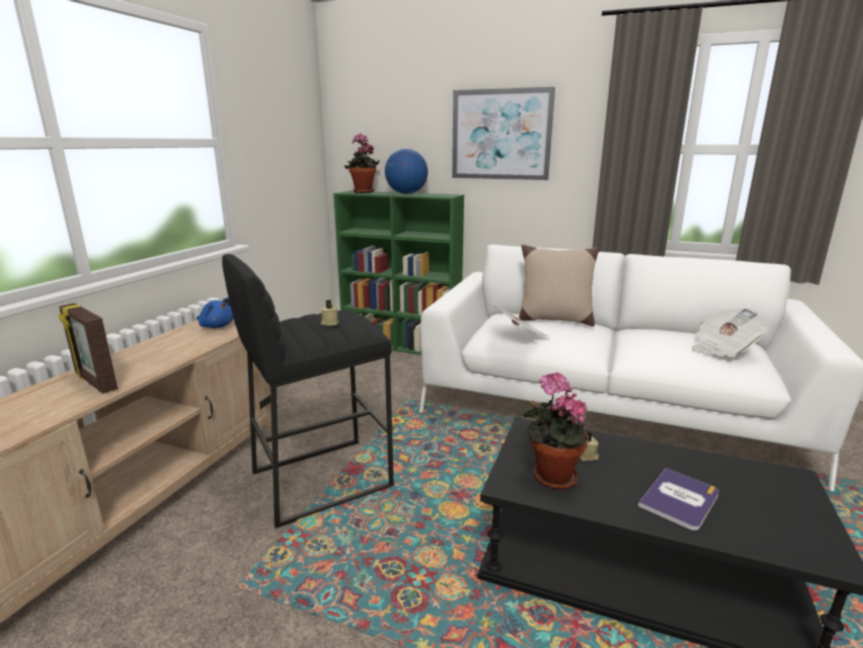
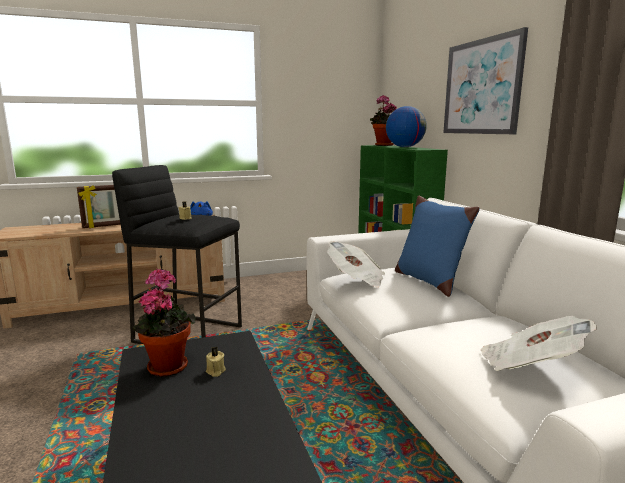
camera: 50 degrees right, 5 degrees down
picture frame [58,303,118,394] -> picture frame turned 120 degrees counterclockwise [77,185,121,228]
beige pillow [519,245,599,326] -> blue pillow [395,196,480,297]
book [638,468,719,531] -> none

